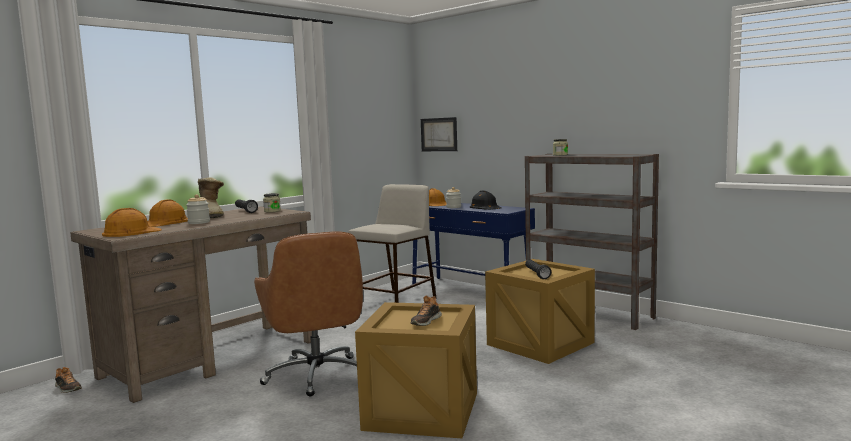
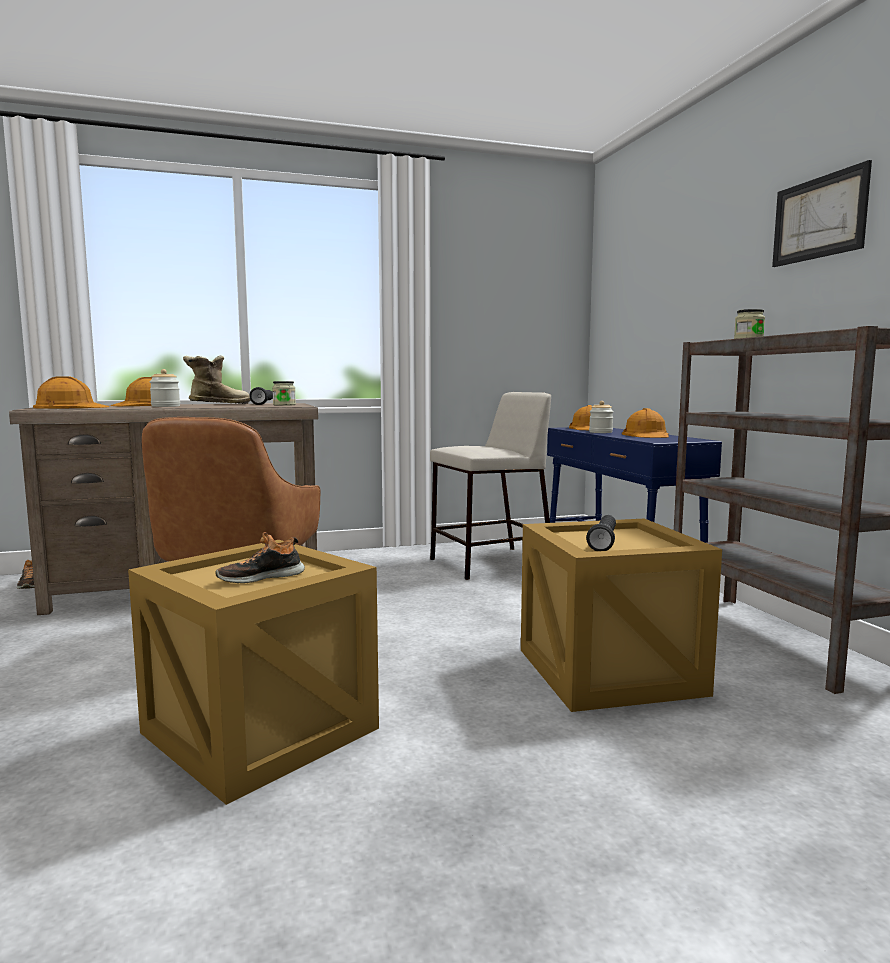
camera: 30 degrees right, 0 degrees up
boot [198,177,224,218] -> boot turned 135 degrees counterclockwise [183,355,251,404]
picture [421,117,457,151] -> picture moved to [772,160,872,267]
black hard hat [470,190,502,210] -> orange hard hat [622,408,669,438]

